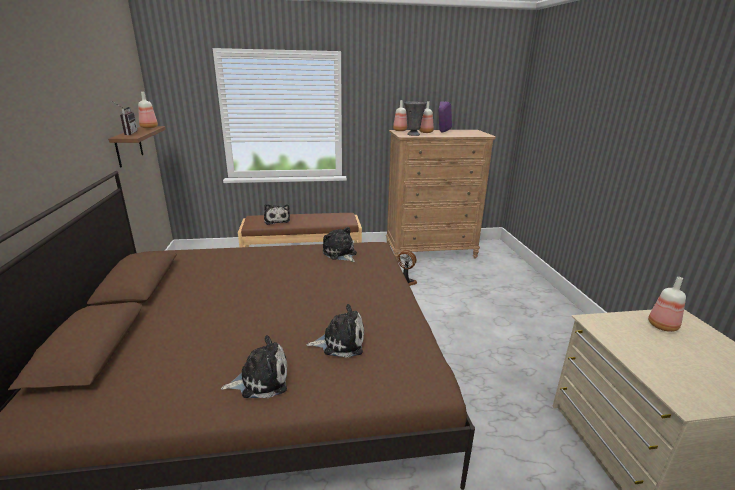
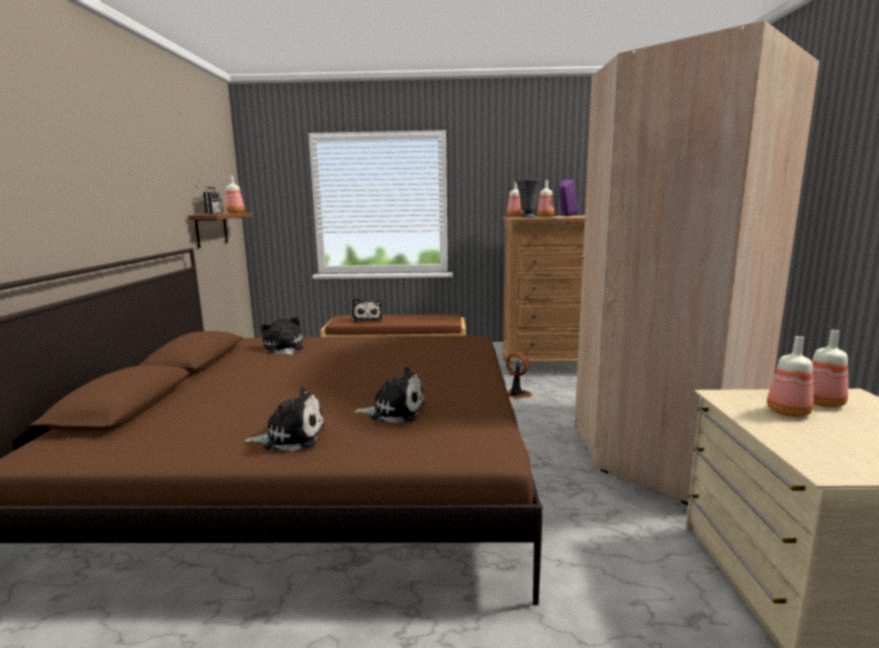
camera: 10 degrees right, 10 degrees down
plush toy [323,227,357,262] -> plush toy moved to [262,316,303,356]
none -> beige wardrobe [575,20,819,505]
none -> bottle [767,336,813,417]

